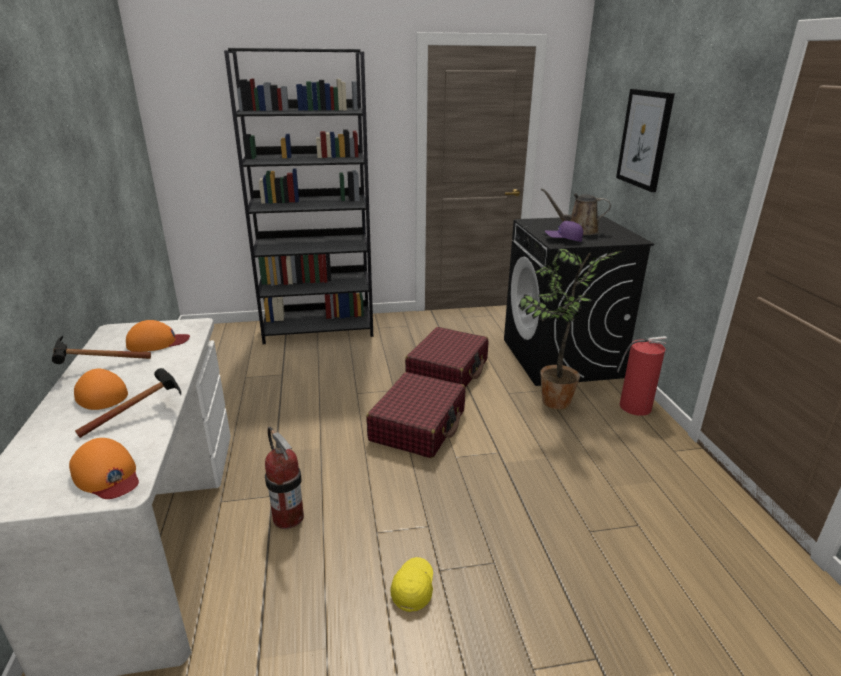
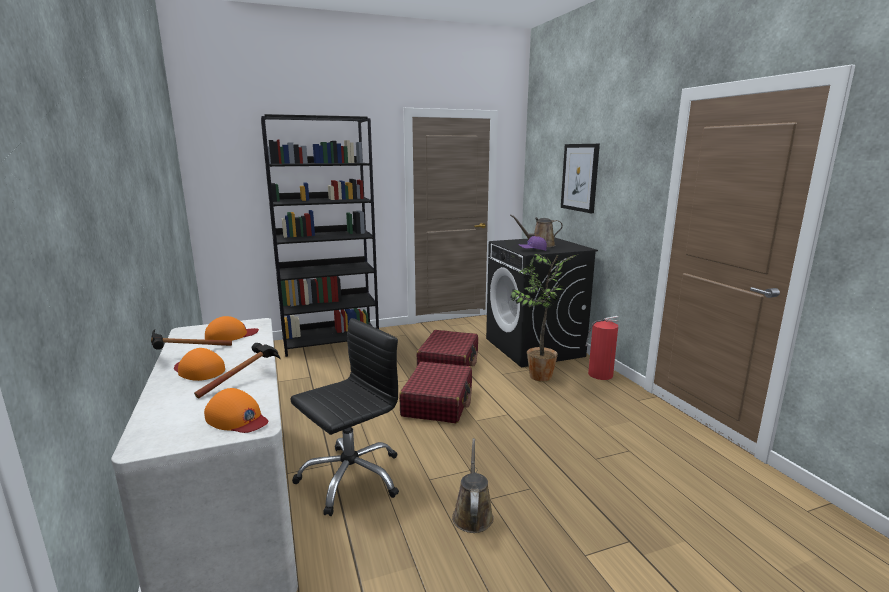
camera: 10 degrees left, 10 degrees down
fire extinguisher [265,427,304,529] -> black office chair [291,318,399,516]
yellow cap [390,557,433,612] -> brown watering can [452,438,494,533]

